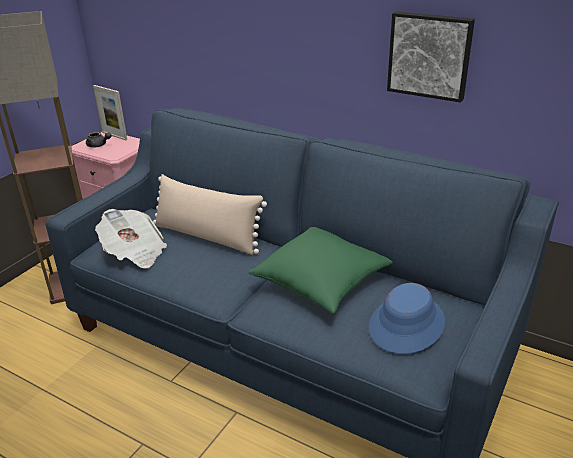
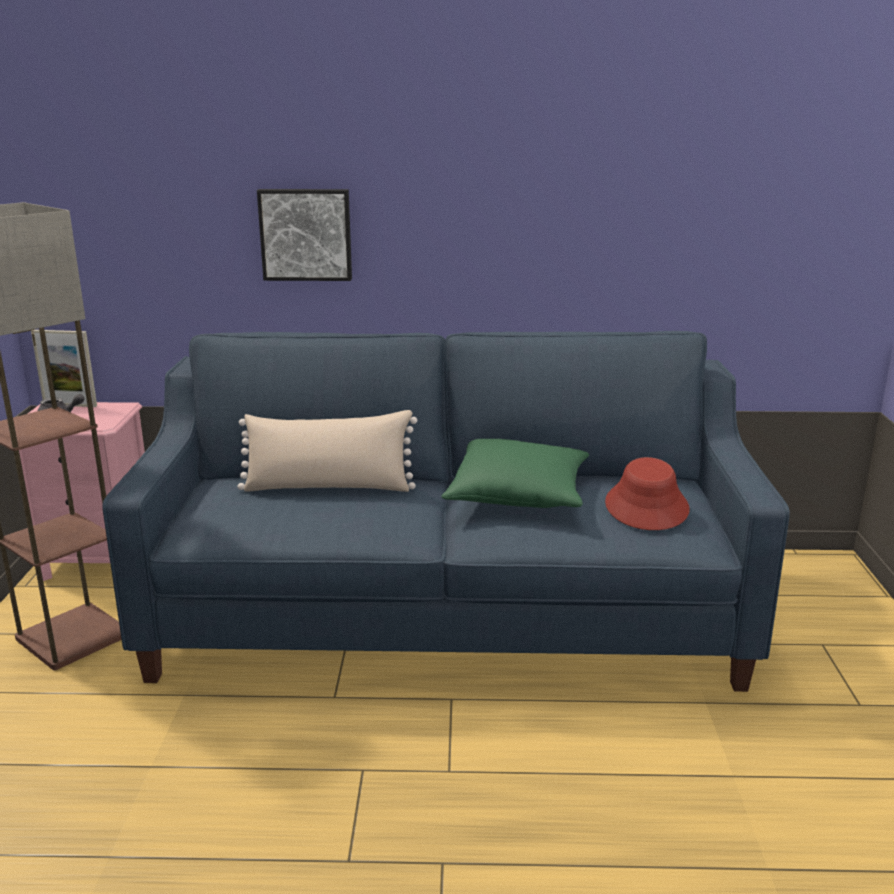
camera: 30 degrees left, 10 degrees down
newspaper [95,209,167,269] -> none
blue hat [369,283,445,354] -> red hat [605,457,689,530]
picture [387,11,475,103] -> picture moved to [257,189,352,281]

